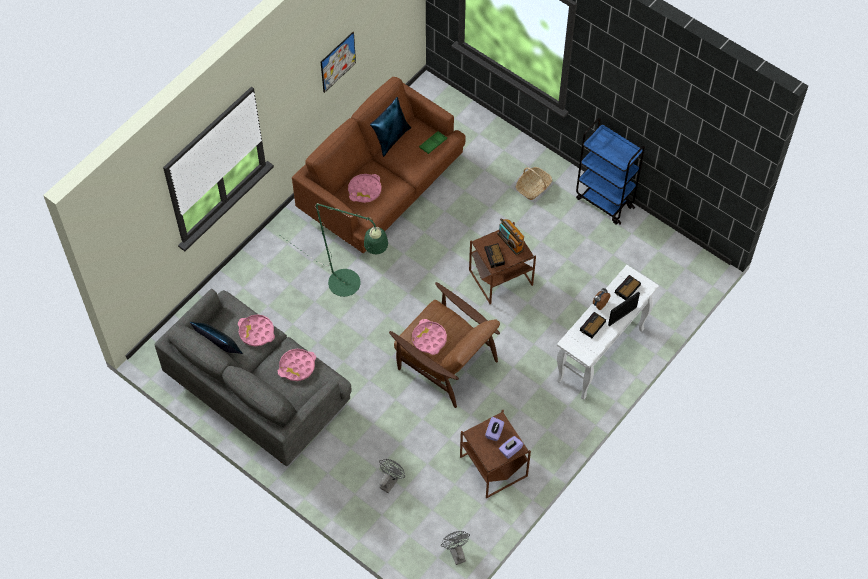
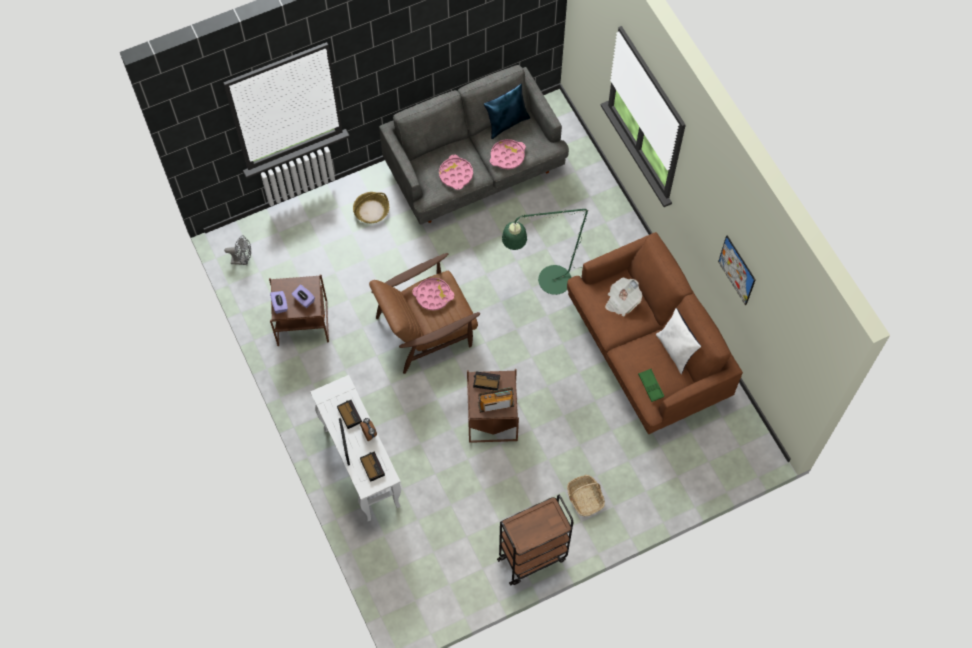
camera: 115 degrees right, 5 degrees up
pink tray [348,174,381,203] -> newspaper [605,277,642,316]
blue pillow [370,97,411,157] -> white pillow [656,308,701,374]
grey fan [379,459,405,493] -> none
blue cart [576,118,645,225] -> brown cart [497,495,573,586]
none -> basket [353,192,389,223]

